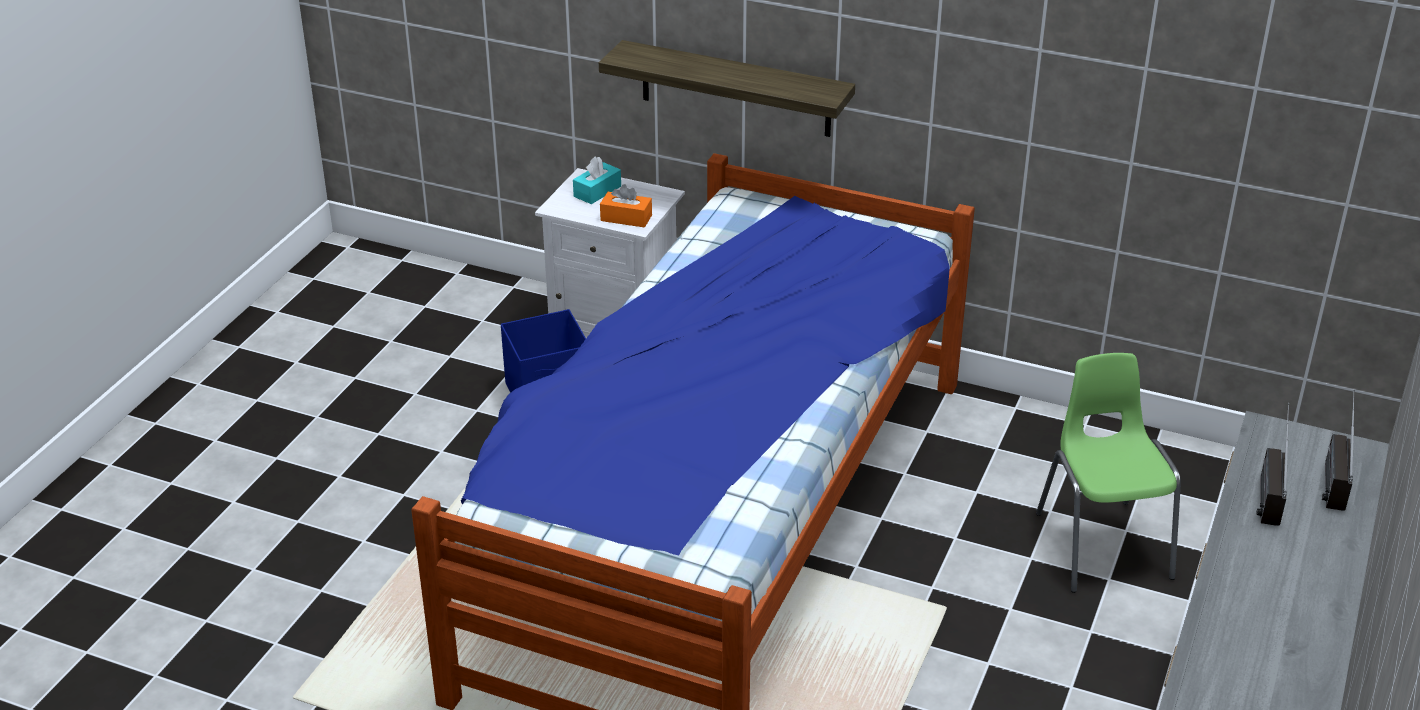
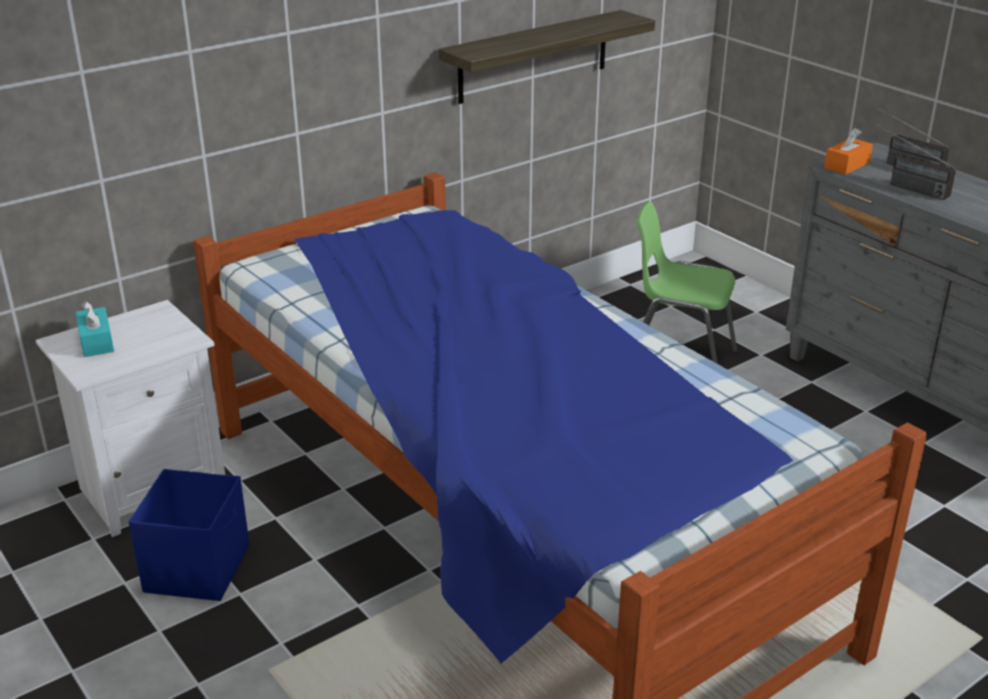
camera: 60 degrees left, 5 degrees down
shelf [599,40,855,137] -> shelf moved to [439,10,655,104]
orange tissue box [600,184,652,228] -> orange tissue box moved to [824,128,873,175]

